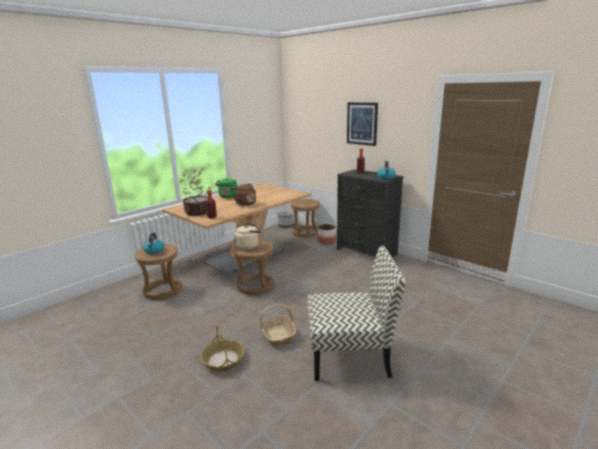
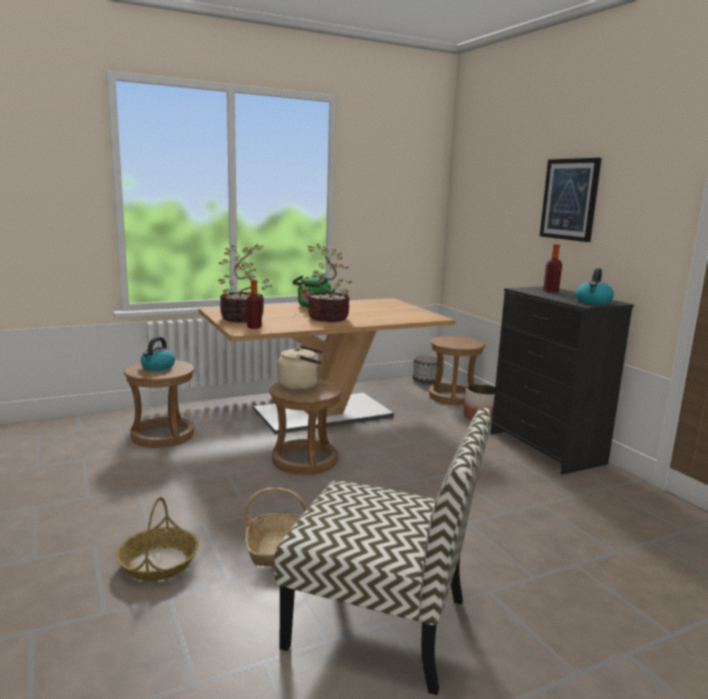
camera: 20 degrees right, 5 degrees down
brown kettle [230,184,256,206] -> potted plant [298,244,352,322]

